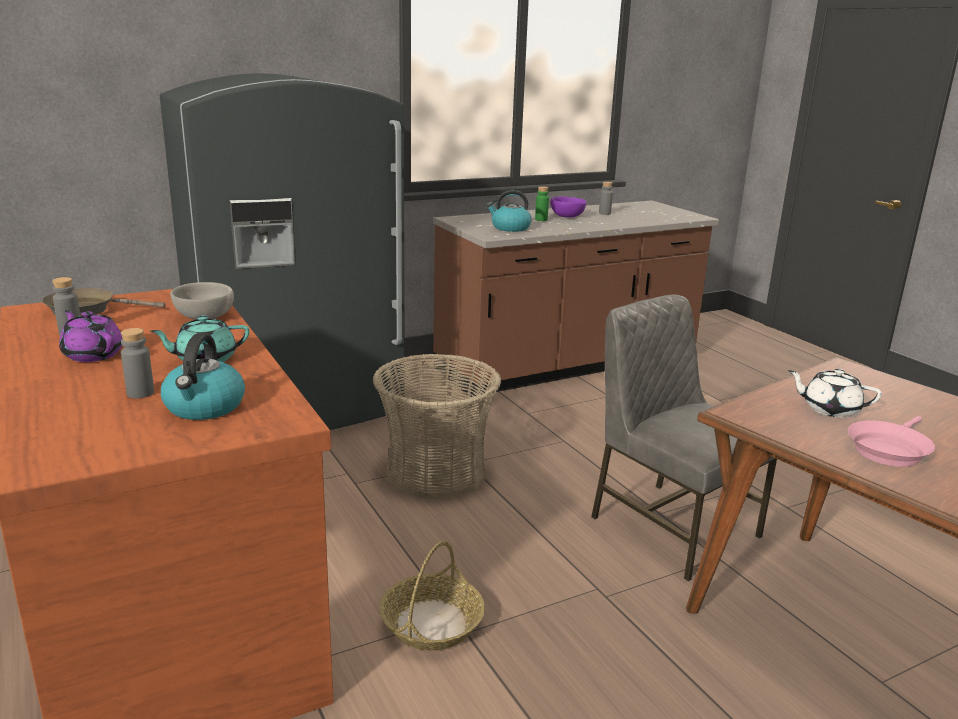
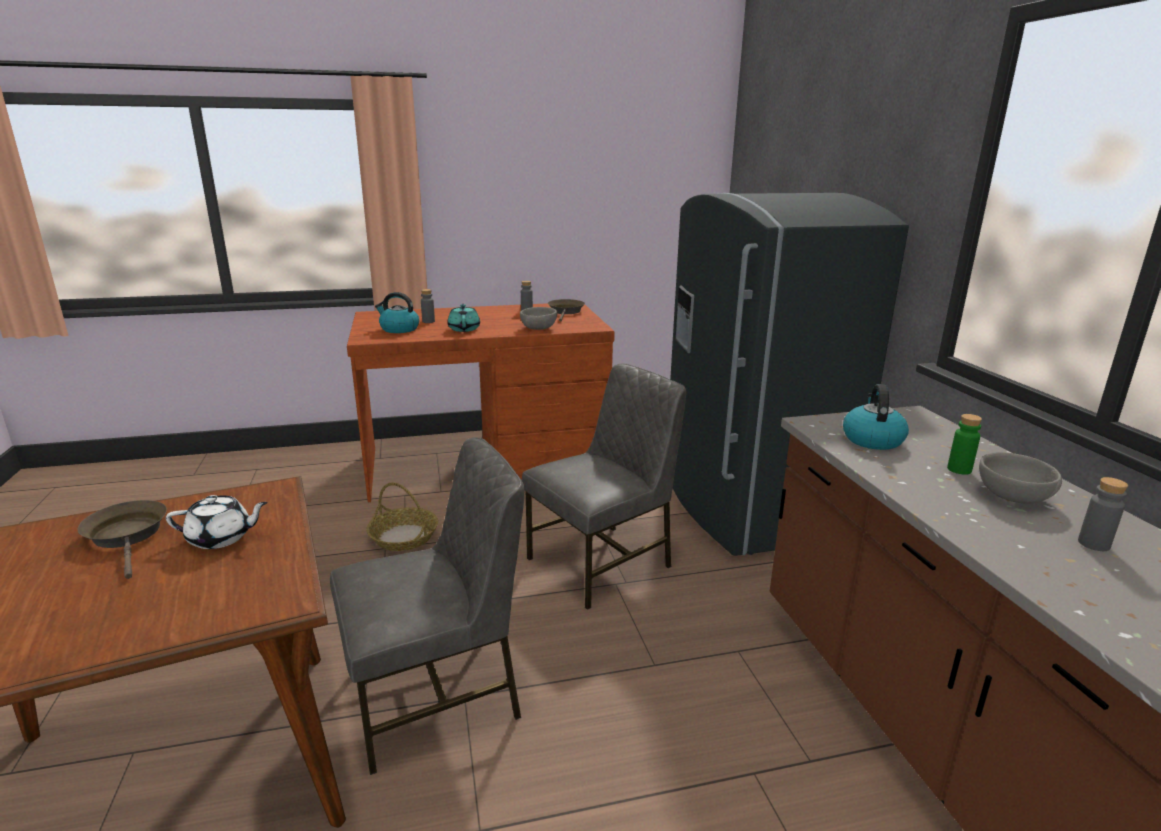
camera: 105 degrees right, 0 degrees up
purple teapot [59,310,123,362] -> none
basket [373,353,501,499] -> grey chair [522,364,686,610]
purple bowl [551,197,586,218] -> grey bowl [979,452,1062,504]
white teapot [788,369,882,417] -> white teapot turned 45 degrees clockwise [166,495,268,549]
pink frying pan [848,416,935,467] -> brown frying pan [77,500,167,579]

